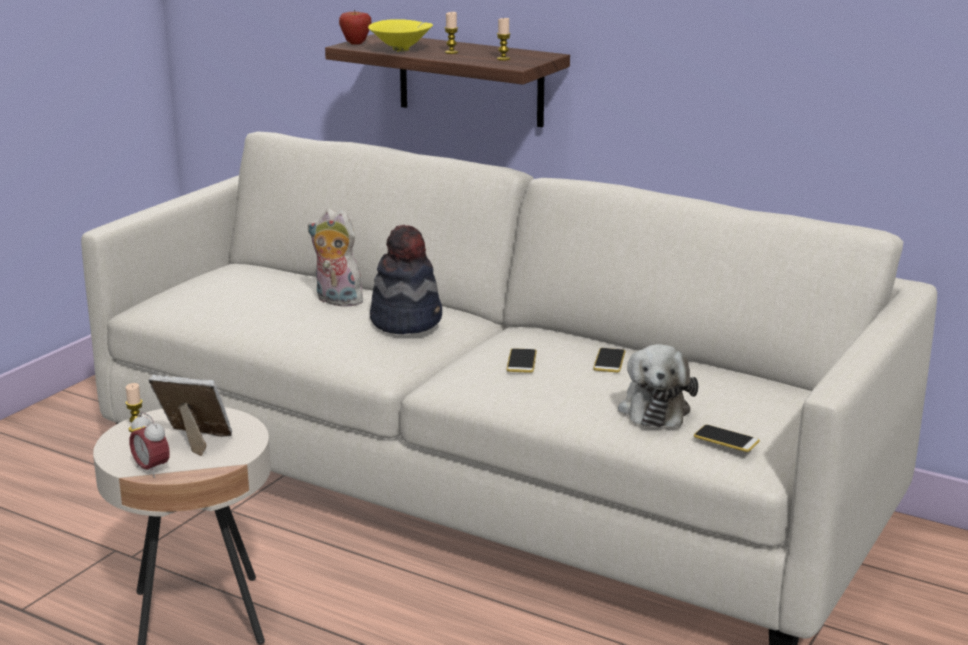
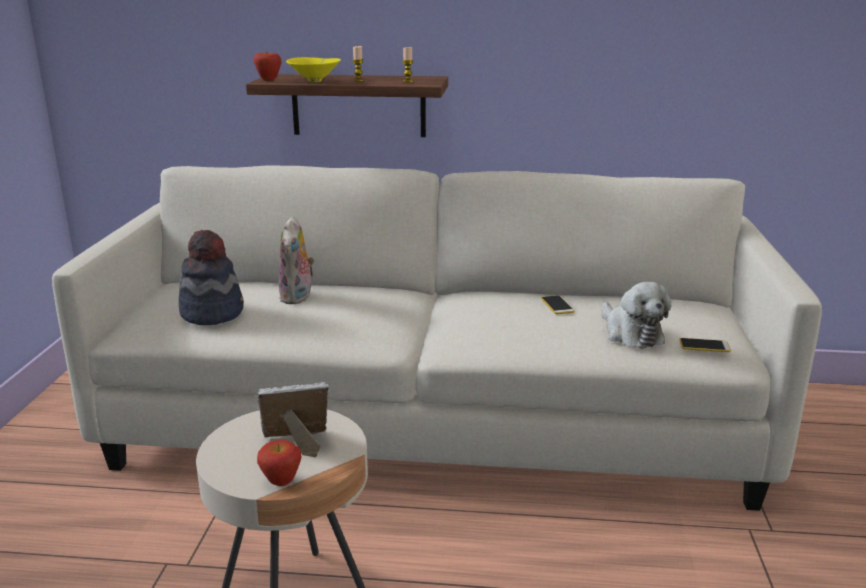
camera: 25 degrees left, 0 degrees up
candle [126,383,145,432] -> none
alarm clock [129,412,170,478] -> apple [257,440,302,486]
plush toy [308,209,367,307] -> plush toy turned 90 degrees counterclockwise [279,216,315,304]
hat [370,225,442,334] -> hat moved to [179,230,244,325]
phone [506,348,537,373] -> none

